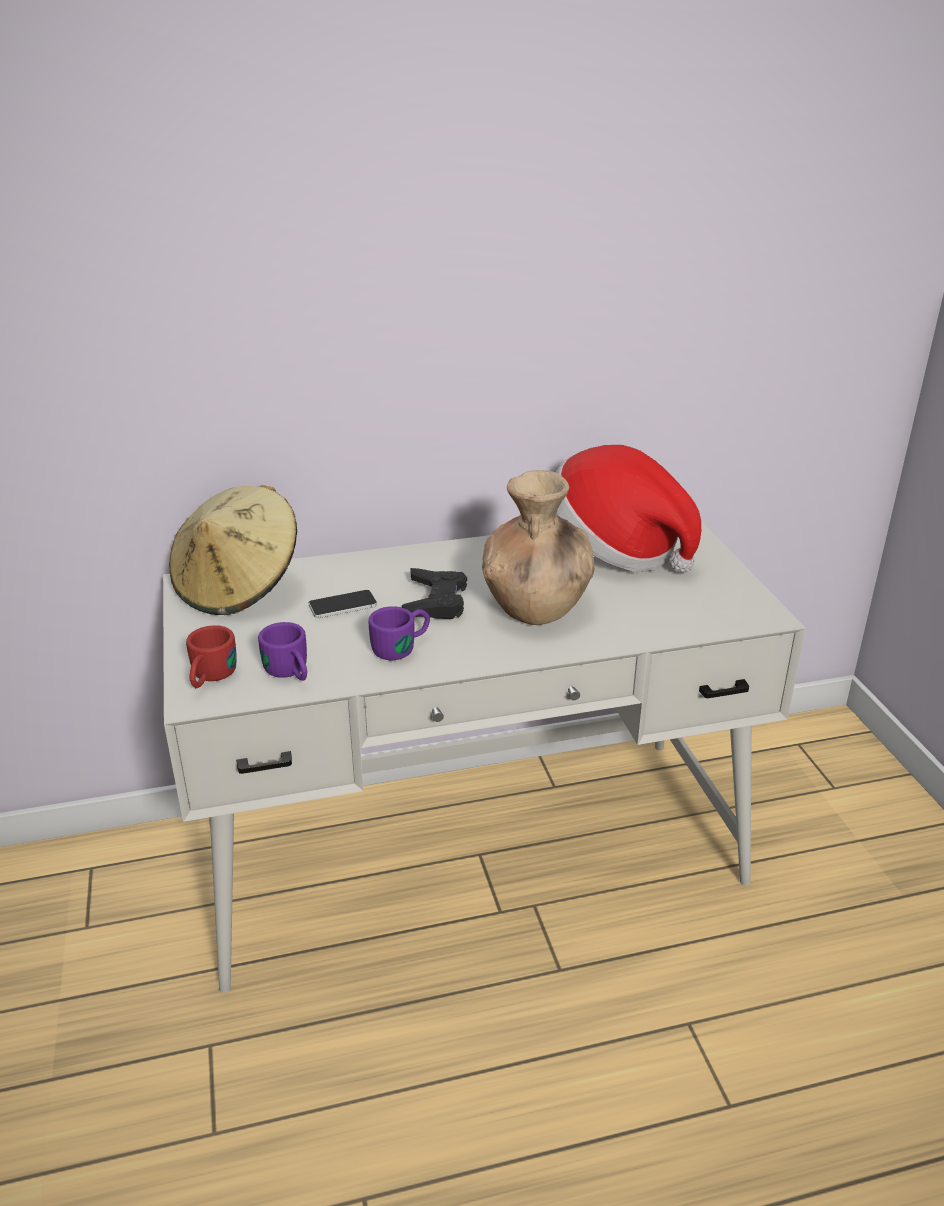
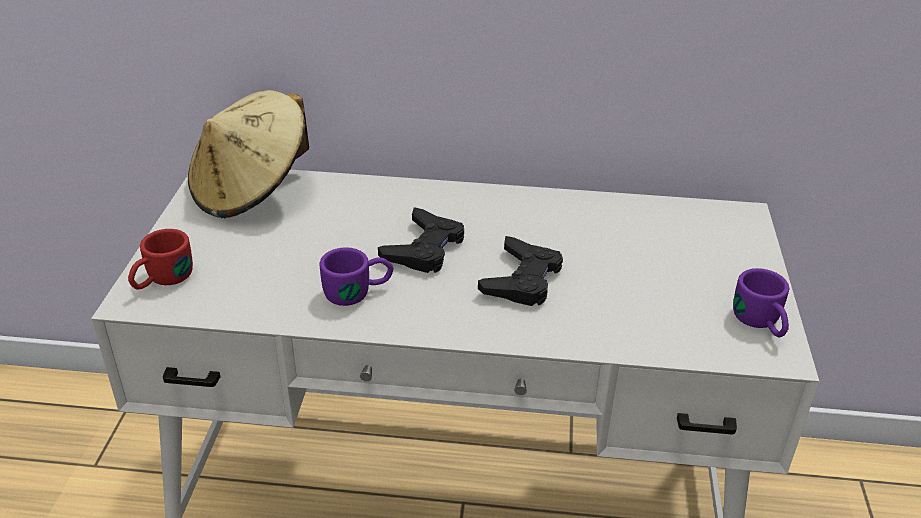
camera: 20 degrees right, 5 degrees up
purple mug [258,622,307,681] -> purple mug moved to [733,268,790,338]
phone [309,590,377,618] -> none
brown vase [482,470,595,625] -> black game controller [478,236,563,306]
hat [555,445,701,573] -> none

